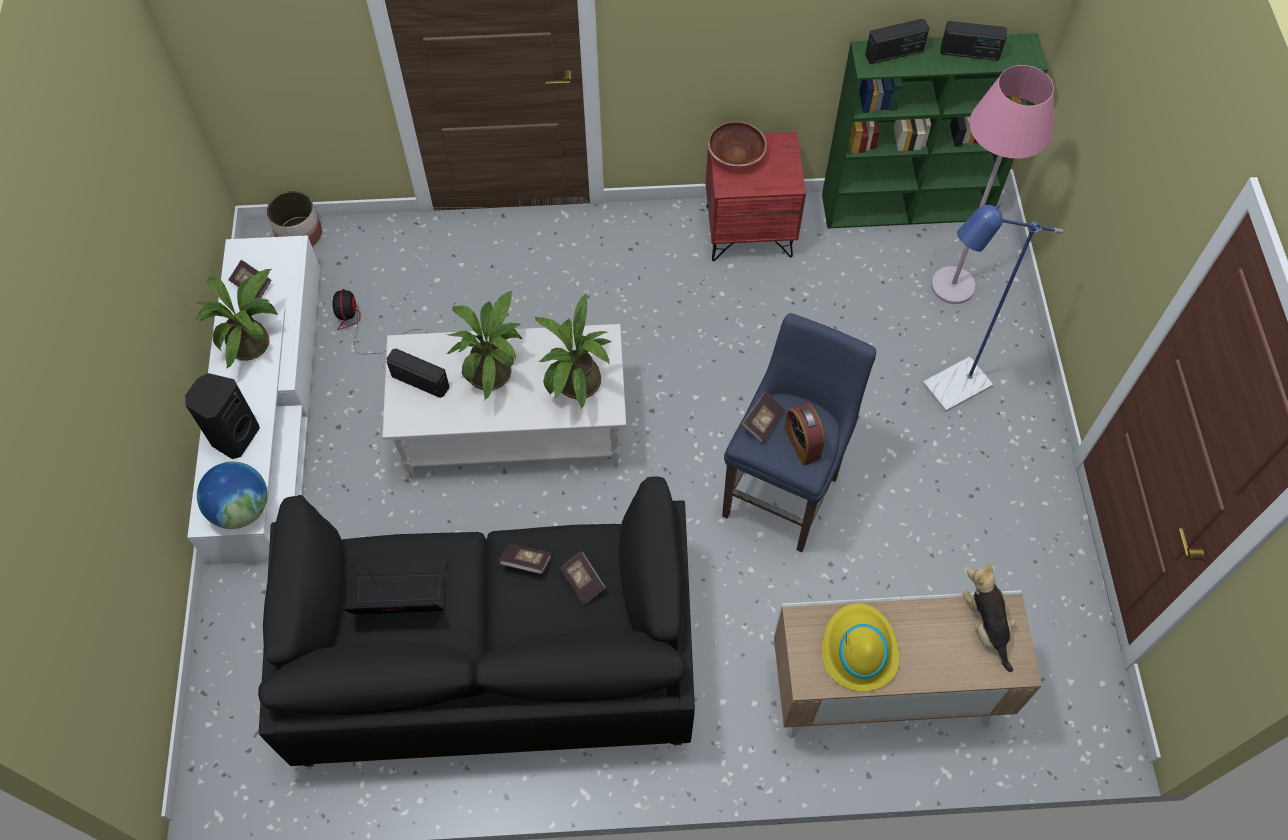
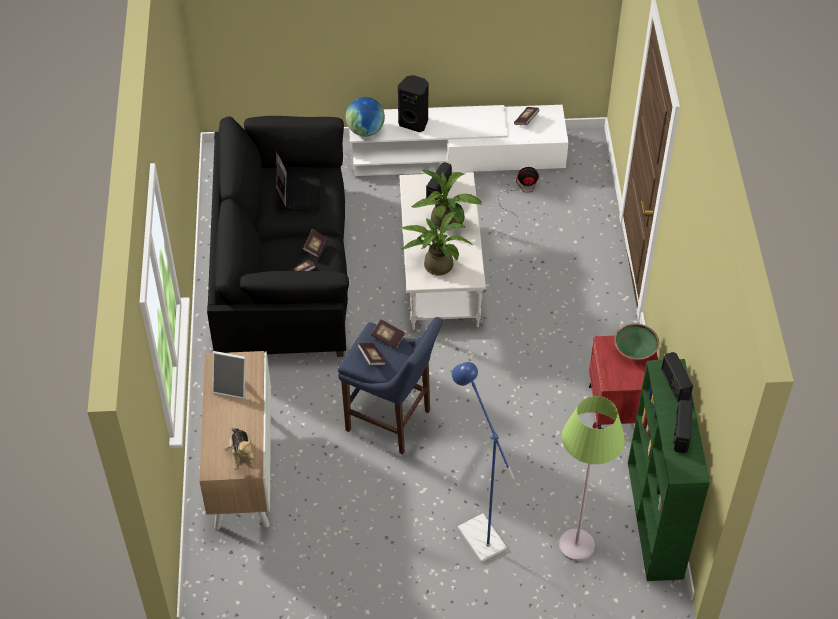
camera: 90 degrees right, 10 degrees down
potted plant [195,269,278,369] -> none
planter [267,191,322,246] -> none
brown bowl [707,121,767,167] -> green bowl [614,323,659,360]
alarm clock [784,403,825,465] -> book [358,343,386,366]
yellow hat [822,603,900,692] -> picture frame [212,351,246,399]
pink floor lamp [931,65,1054,304] -> green floor lamp [559,396,625,561]
plush toy [963,562,1016,672] -> plush toy turned 90 degrees clockwise [225,428,255,470]

